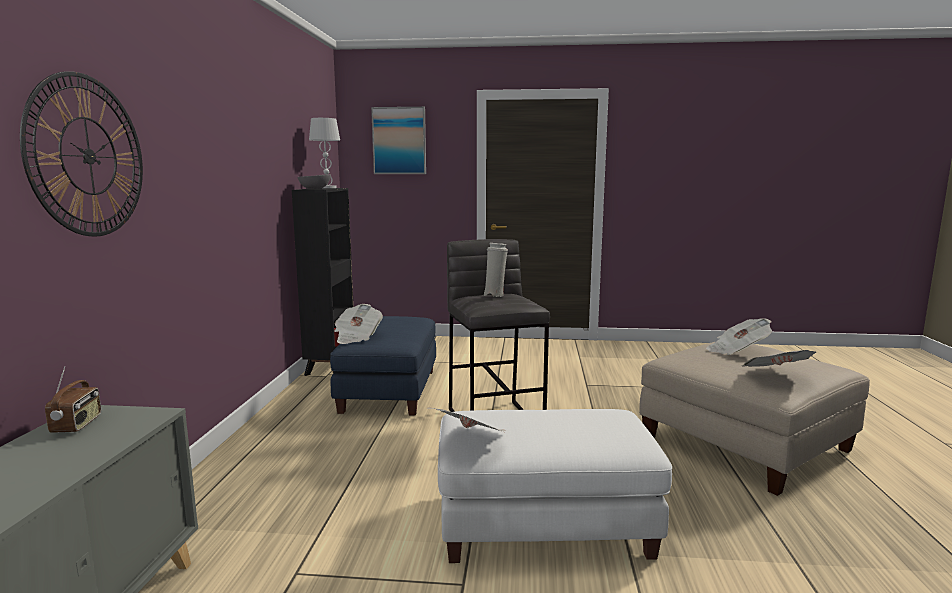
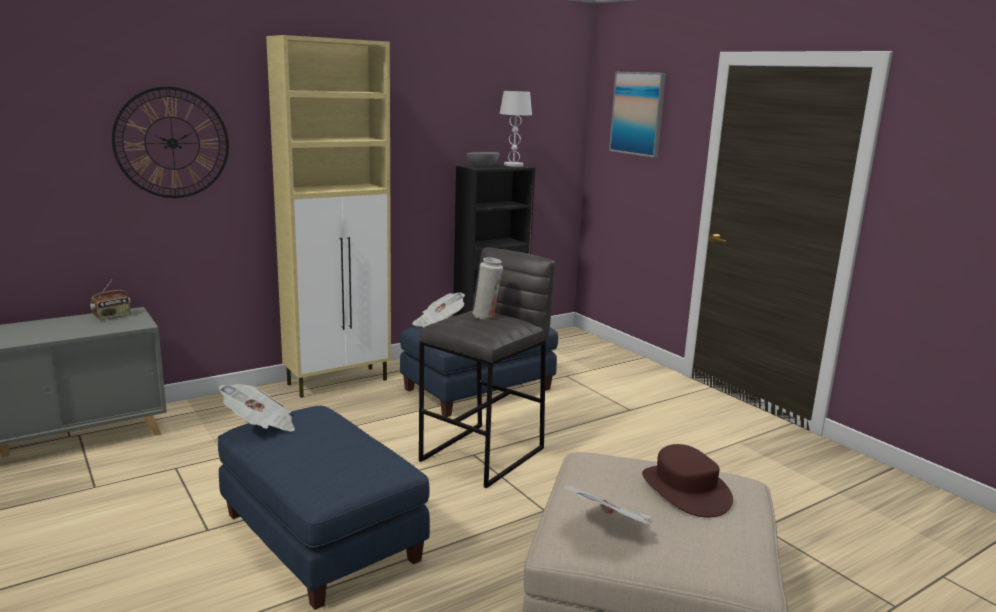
camera: 50 degrees right, 5 degrees up
white ottoman [438,409,672,563] -> blue ottoman [218,406,430,610]
newspaper [706,318,772,355] -> brown hat [642,444,733,518]
none -> beige cabinet [266,35,391,398]

